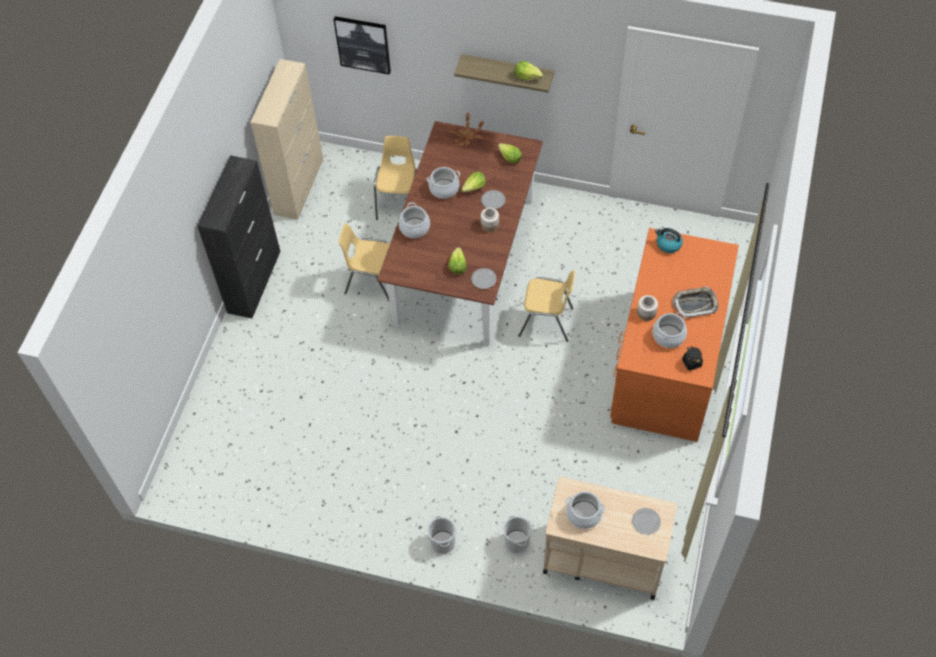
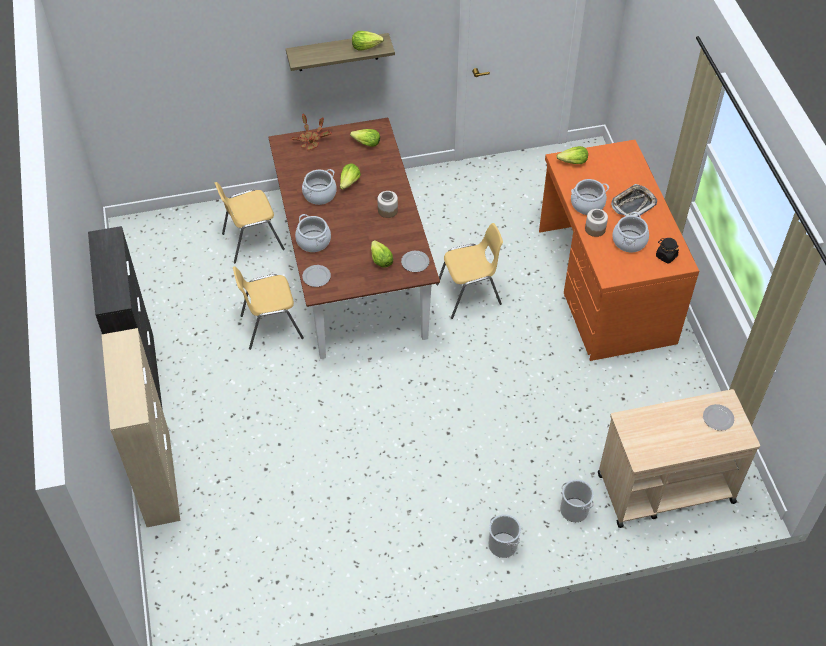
camera: 30 degrees left, 5 degrees down
beige cabinet [250,59,323,220] -> beige cabinet moved to [102,328,180,527]
picture [334,16,391,75] -> none
yellow chair [374,136,417,220] -> yellow chair turned 90 degrees counterclockwise [215,182,285,263]
plate [481,190,505,209] -> plate moved to [302,265,331,287]
cooking pot [565,491,605,529] -> cooking pot moved to [571,179,609,215]
kettle [655,228,683,253] -> lettuce [556,146,588,164]

